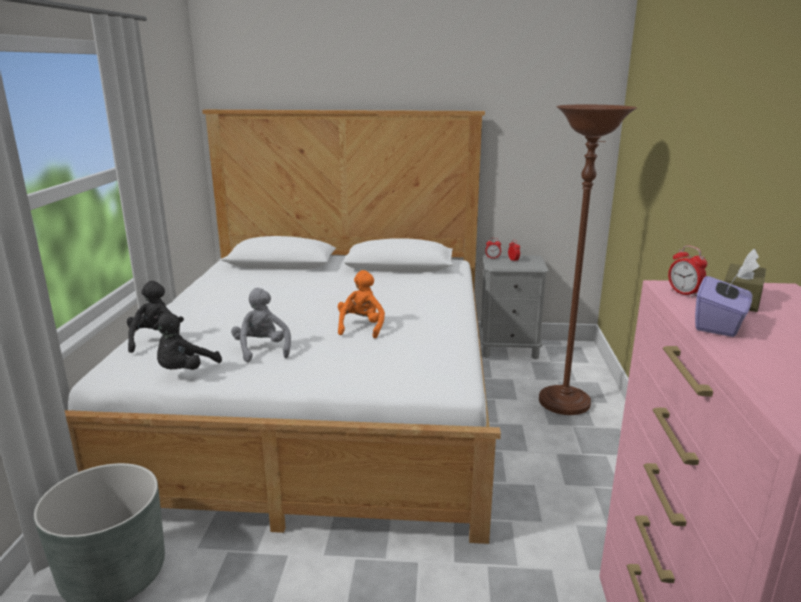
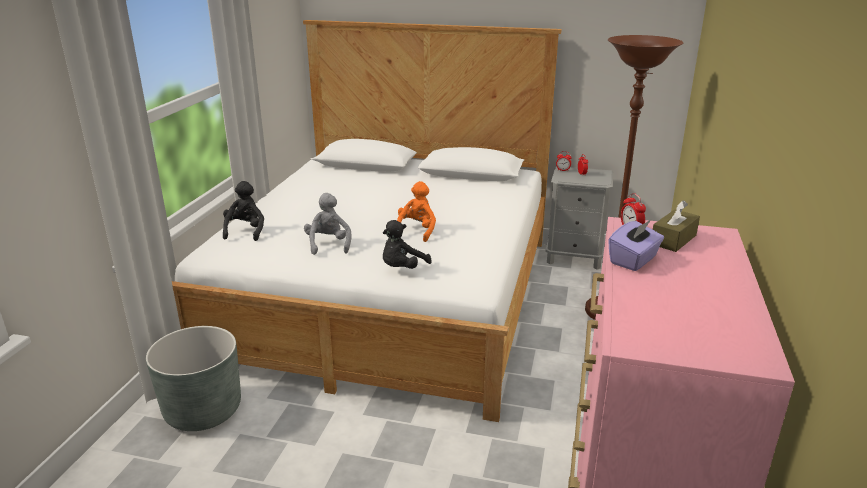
camera: 10 degrees right, 5 degrees up
black plush toy [153,312,222,370] -> black plush toy moved to [383,220,431,269]

